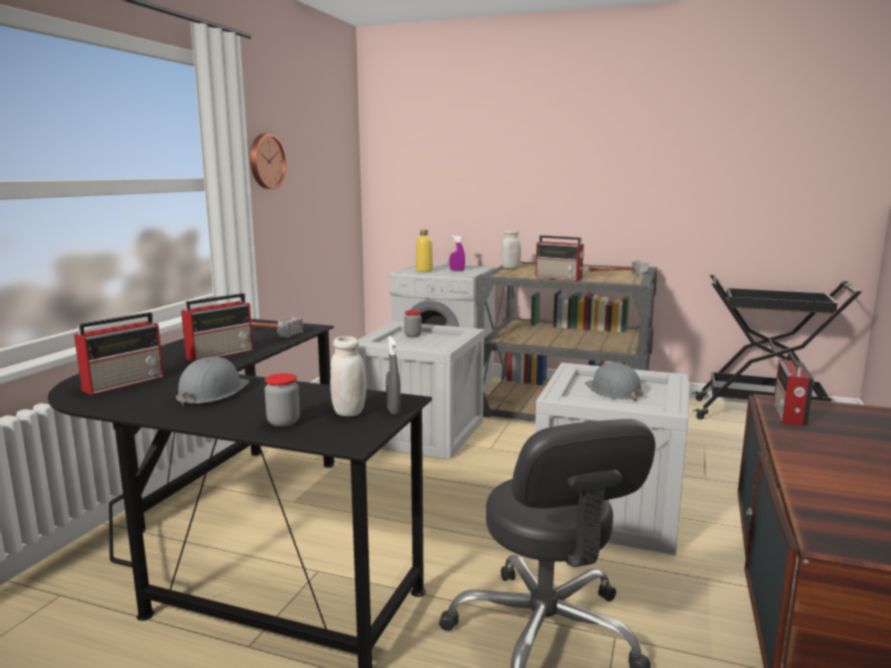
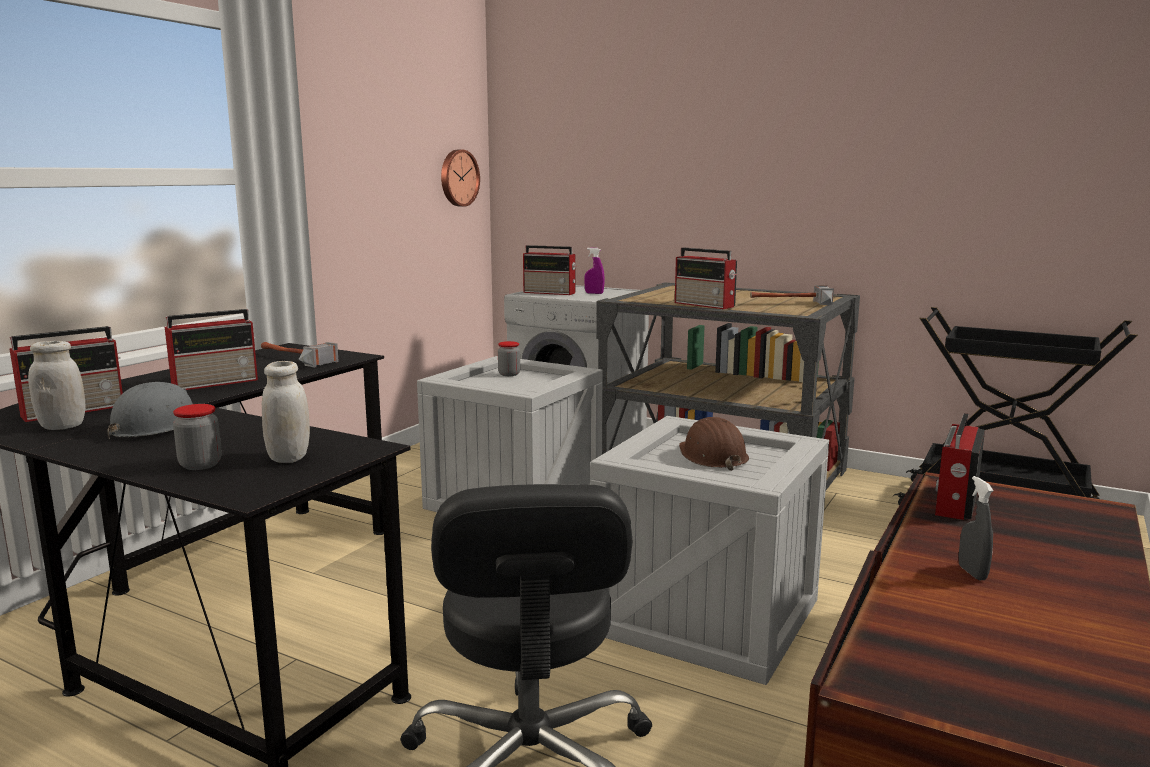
camera: 10 degrees right, 0 degrees up
wall clock [250,134,287,189] -> wall clock moved to [441,150,480,207]
grey spray bottle [386,336,401,415] -> grey spray bottle moved to [959,476,994,580]
yellow bottle [416,230,433,272] -> radio [523,245,576,295]
white jar [501,230,521,268] -> white jar moved to [28,341,85,430]
grey hard hat [585,362,643,401] -> brown hard hat [679,417,749,471]

